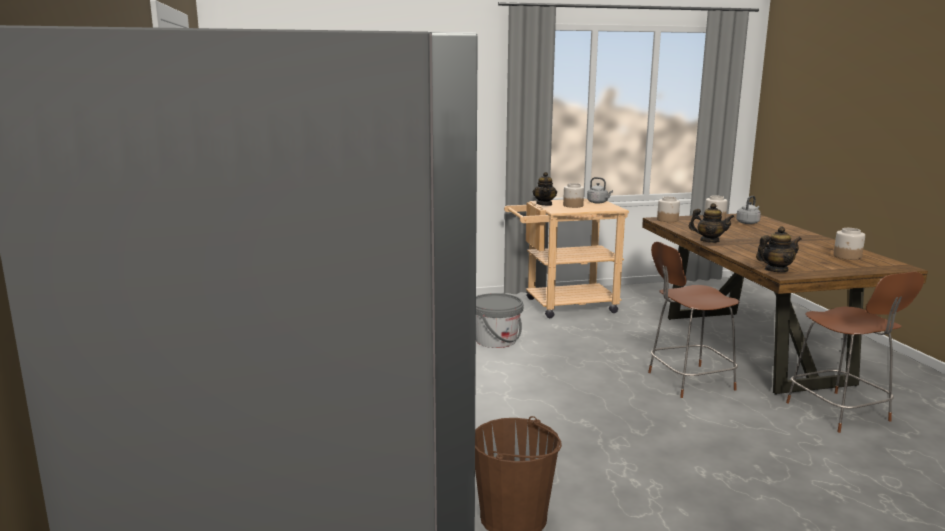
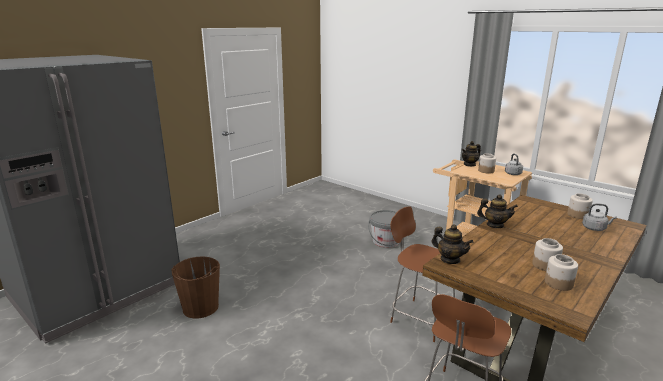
camera: 55 degrees right, 5 degrees up
jar [657,196,680,222] -> jar moved to [532,238,563,271]
teapot [689,203,734,243] -> teapot turned 60 degrees counterclockwise [477,194,518,228]

